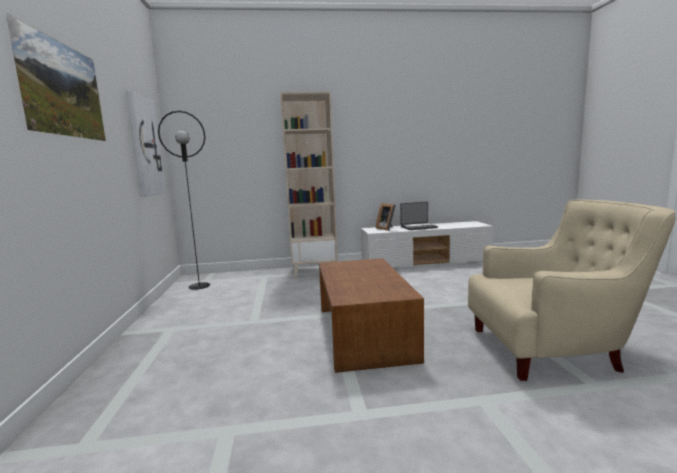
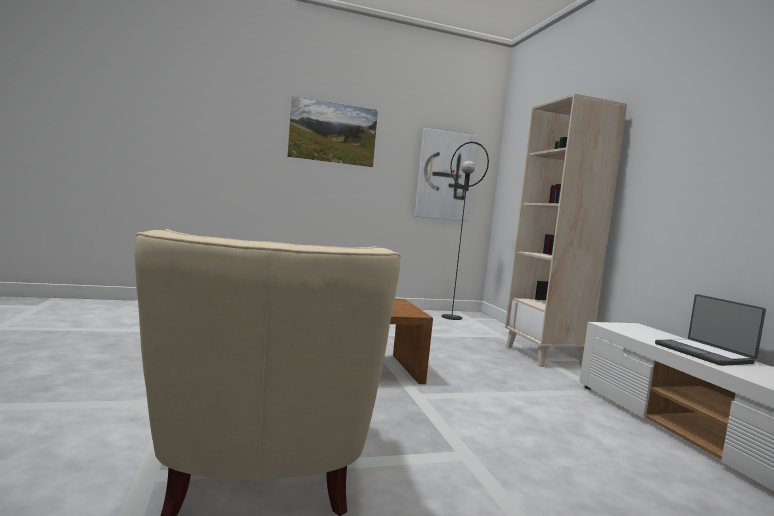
camera: 80 degrees right, 5 degrees down
picture frame [376,203,396,231] -> none

